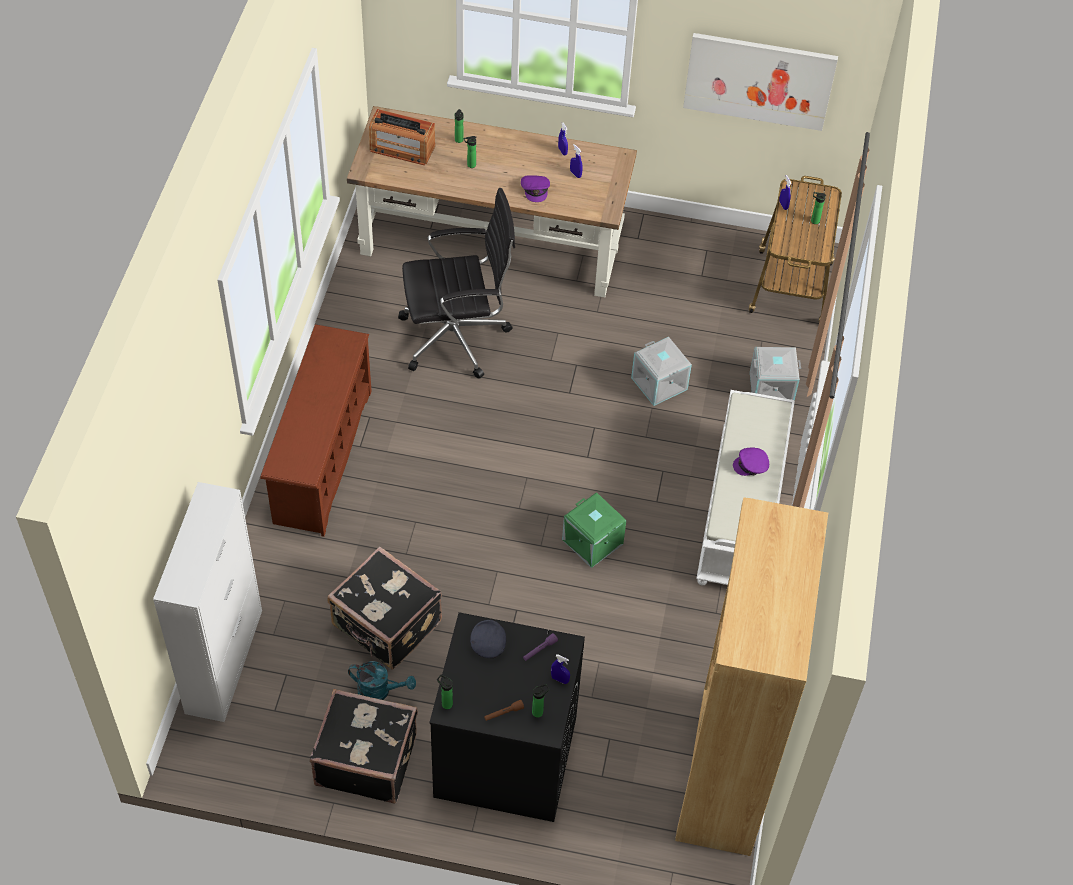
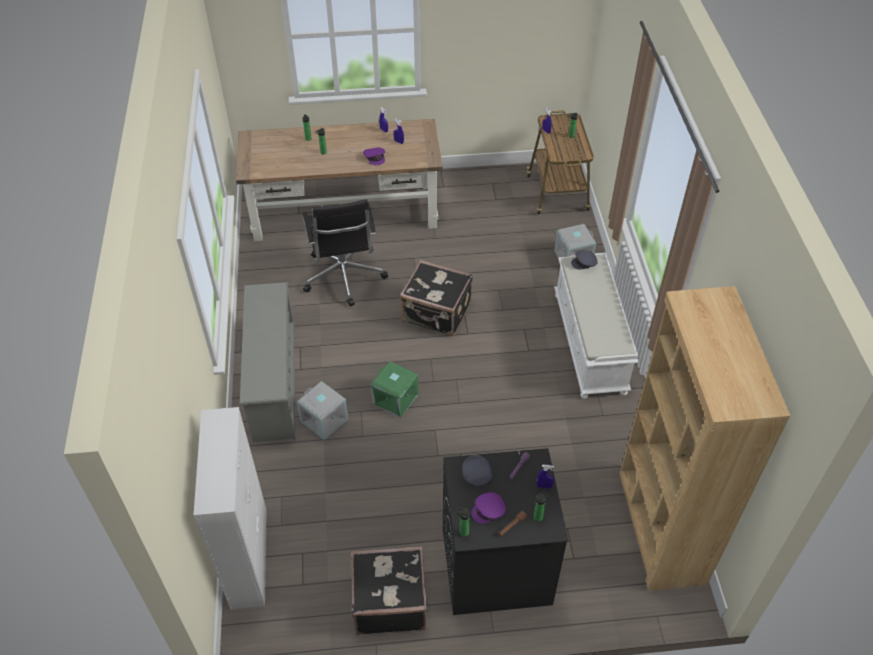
camera: 15 degrees left, 5 degrees down
brown shoe rack [260,324,372,537] -> grey shoe rack [240,282,296,442]
black suitcase [327,546,442,670] -> black suitcase moved to [400,260,473,336]
turquoise watering can [348,661,416,700] -> none
radio [369,109,435,165] -> none
black office chair [398,188,515,379] -> black office chair turned 105 degrees clockwise [302,199,388,306]
green storage box [562,492,626,568] -> green storage box moved to [371,361,418,418]
grey storage box [631,337,692,406] -> grey storage box moved to [297,381,348,440]
picture [683,33,838,131] -> none
purple cap [733,447,769,476] -> purple cap moved to [471,492,506,524]
none -> grey cap [571,250,598,270]

